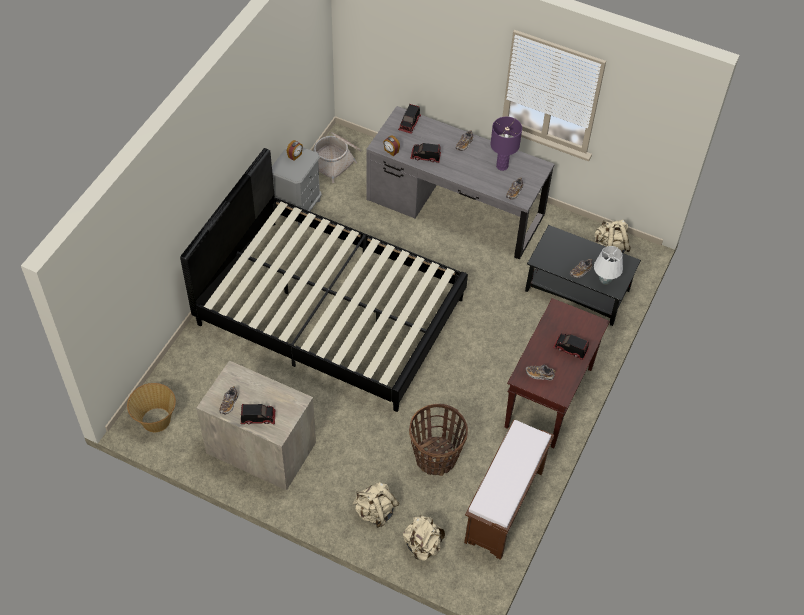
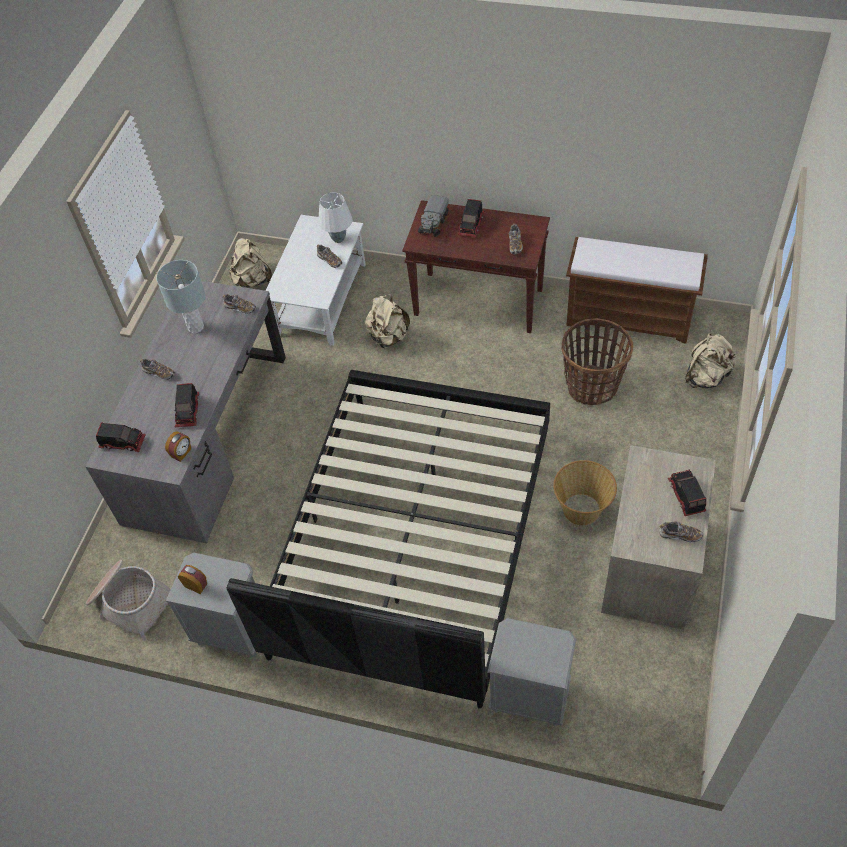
camera: 95 degrees left, 0 degrees up
basket [127,383,176,432] -> basket moved to [553,460,617,525]
beige backpack [353,482,399,528] -> beige backpack moved to [364,294,410,348]
purple table lamp [490,117,522,171] -> grey table lamp [156,260,206,333]
black coffee table [525,225,641,326] -> white coffee table [266,215,366,346]
none -> toy truck [418,195,449,237]
none -> grey nightstand [487,618,576,726]

